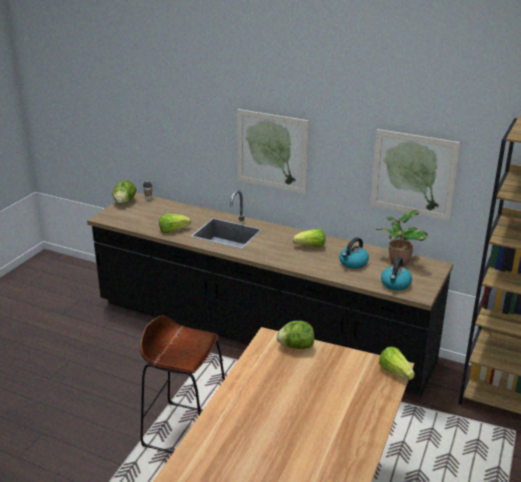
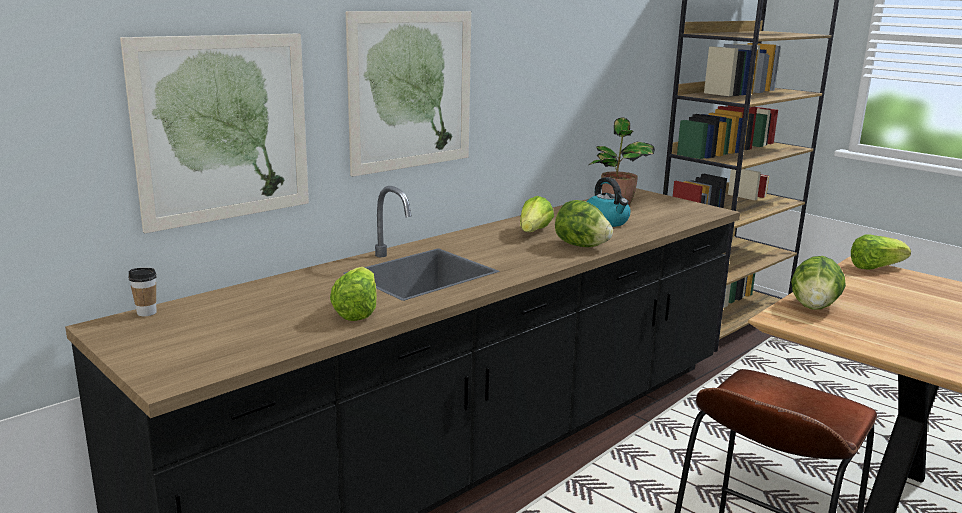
camera: 70 degrees left, 10 degrees down
lettuce [113,180,137,204] -> lettuce moved to [555,200,613,247]
picture [371,129,461,221] -> picture moved to [120,33,309,233]
kettle [381,257,412,290] -> none

